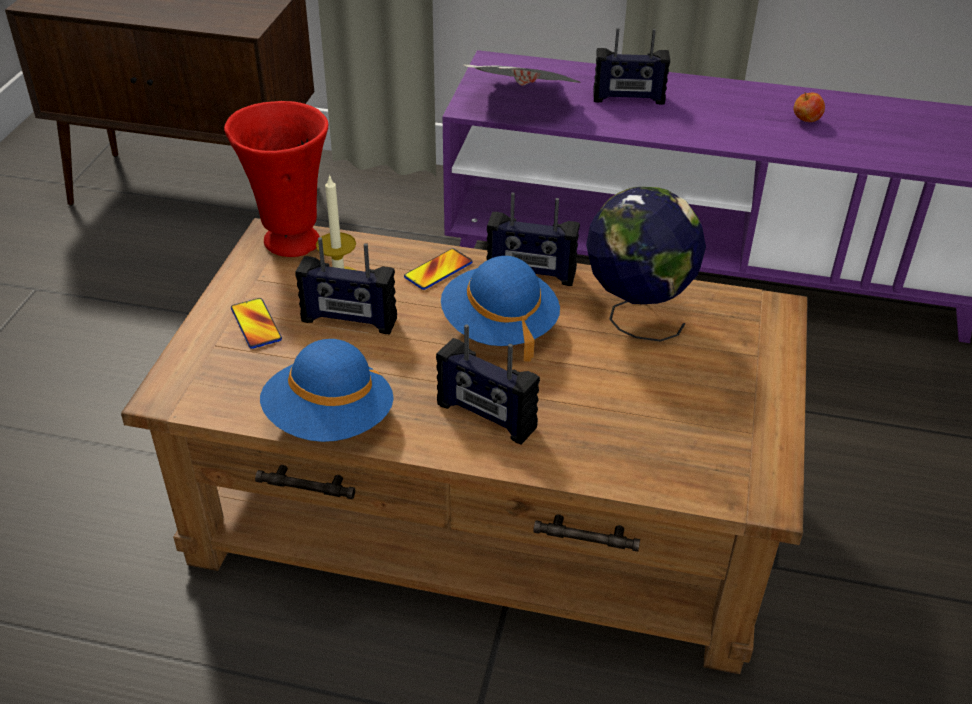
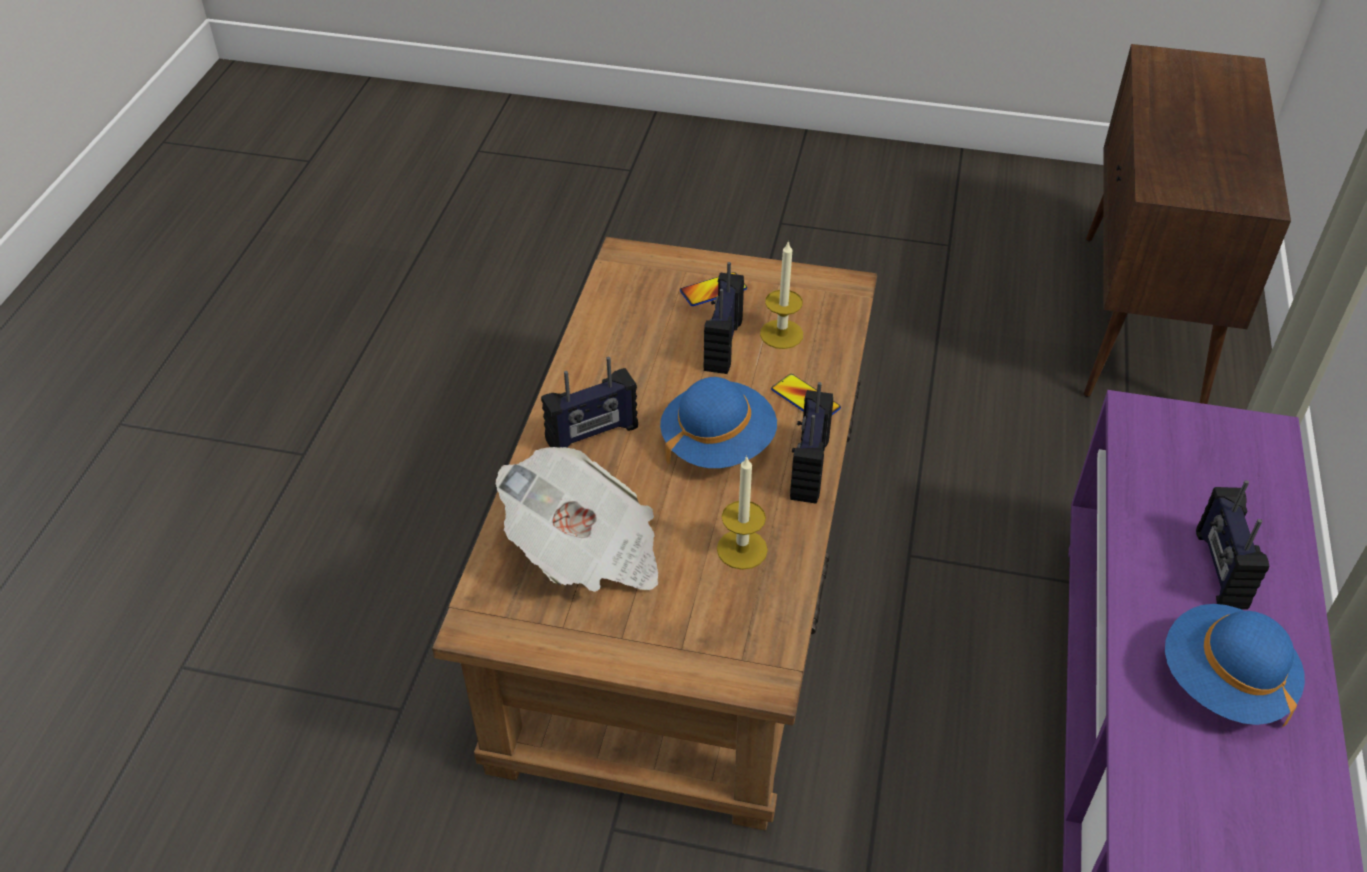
camera: 90 degrees right, 5 degrees up
red vase [224,101,328,257] -> none
blue hat [260,339,394,442] -> blue hat moved to [1165,604,1305,727]
radio [436,324,540,445] -> radio turned 150 degrees counterclockwise [541,357,638,448]
newspaper [464,65,580,86] -> newspaper moved to [496,447,658,592]
globe [586,187,706,342] -> candle [717,455,768,570]
apple [794,92,825,122] -> none

